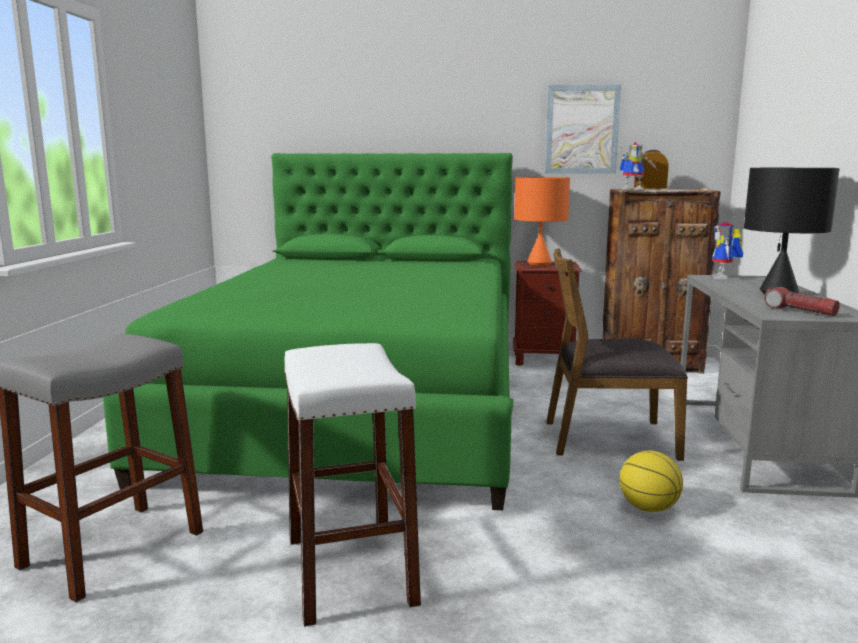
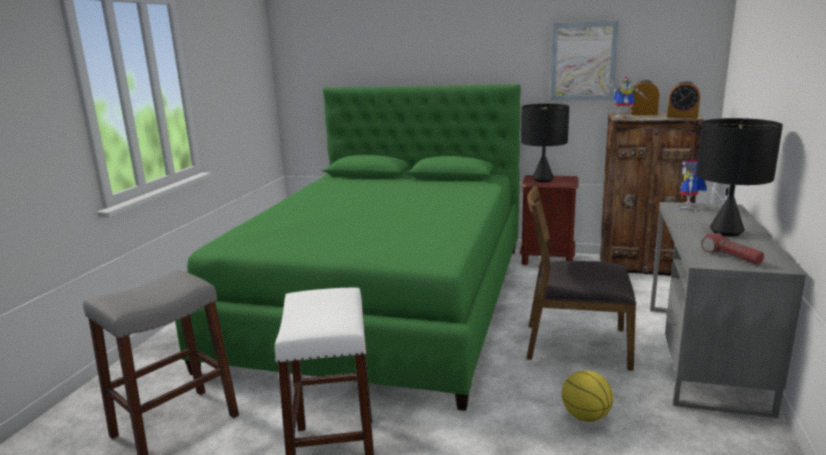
camera: 10 degrees right, 5 degrees up
orange table lamp [514,177,570,266] -> black table lamp [521,104,569,182]
none -> alarm clock [667,81,700,118]

